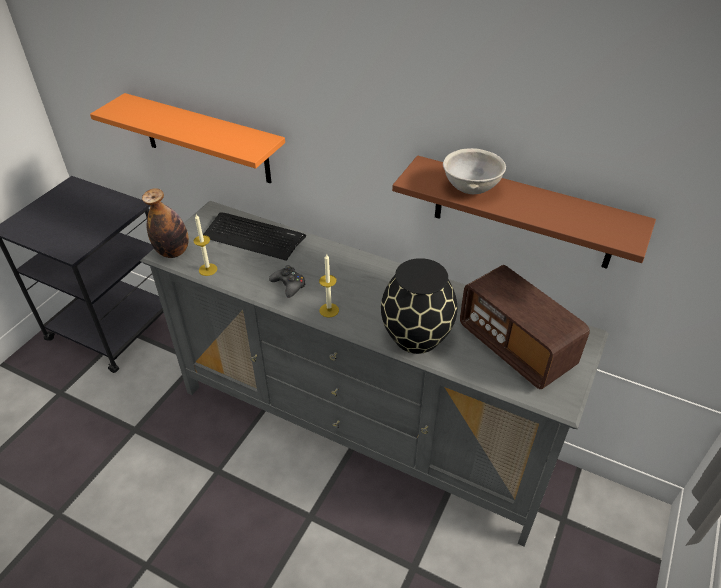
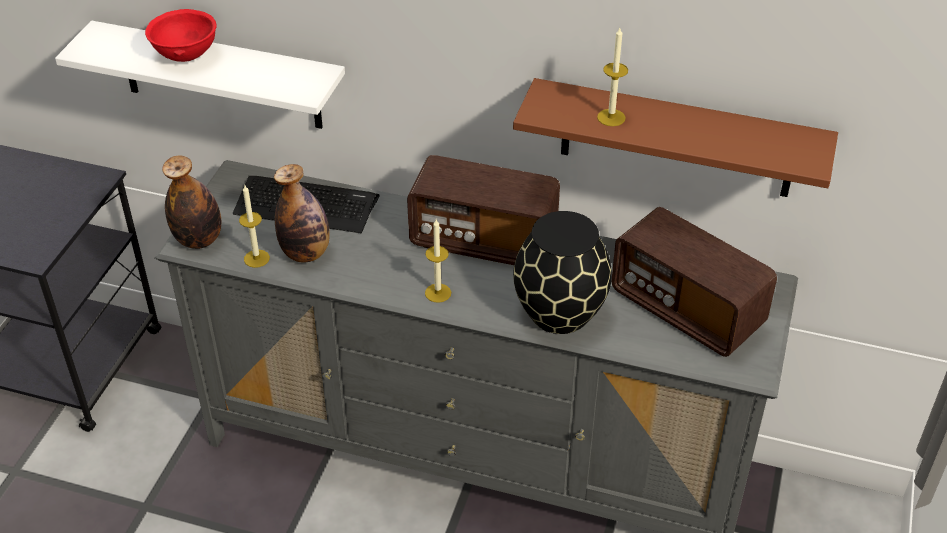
camera: 10 degrees left, 0 degrees up
orange shelf [90,93,285,184] -> white shelf [55,21,345,129]
black game controller [269,265,306,298] -> none
grey bowl [443,148,506,194] -> candle [597,28,628,126]
none -> red bowl [145,9,217,62]
none -> bottle [274,164,330,263]
none -> radio [407,155,560,265]

